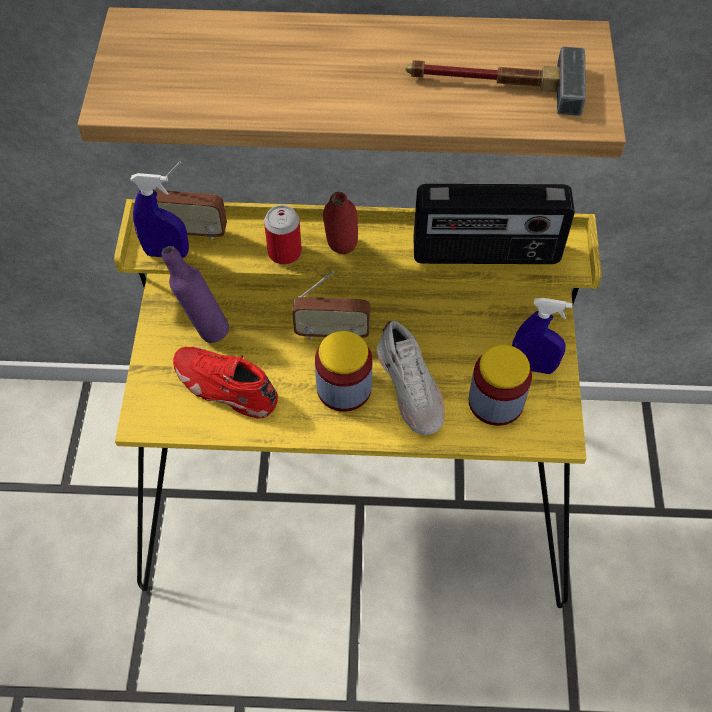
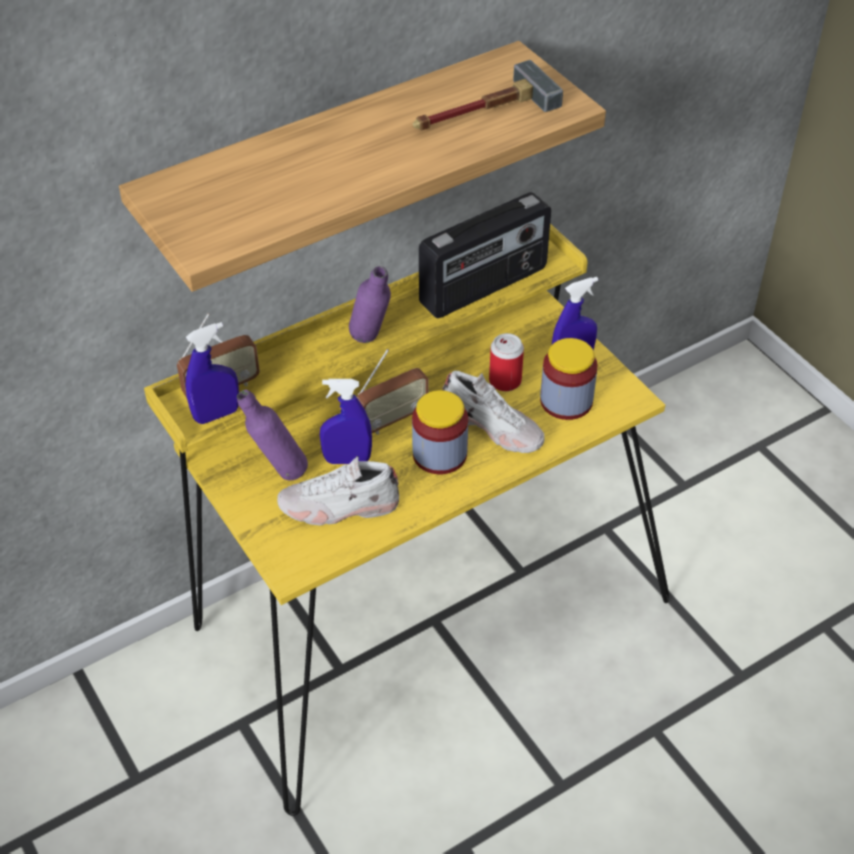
camera: 35 degrees left, 10 degrees down
red shoe [173,347,278,418] -> white shoe [277,456,399,526]
can [264,205,302,265] -> can moved to [489,333,524,391]
red bottle [323,192,358,255] -> purple bottle [349,266,391,343]
none -> blue spray bottle [320,379,372,464]

